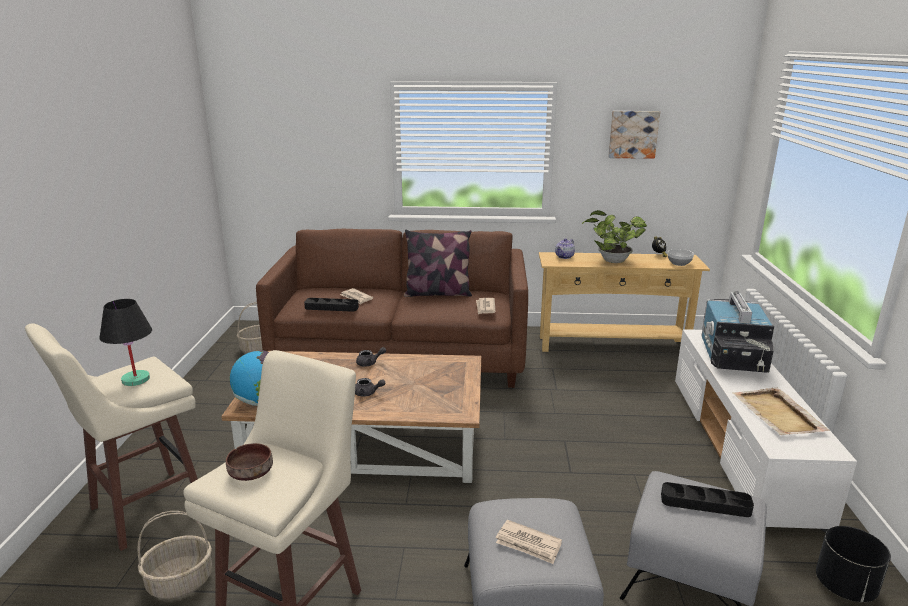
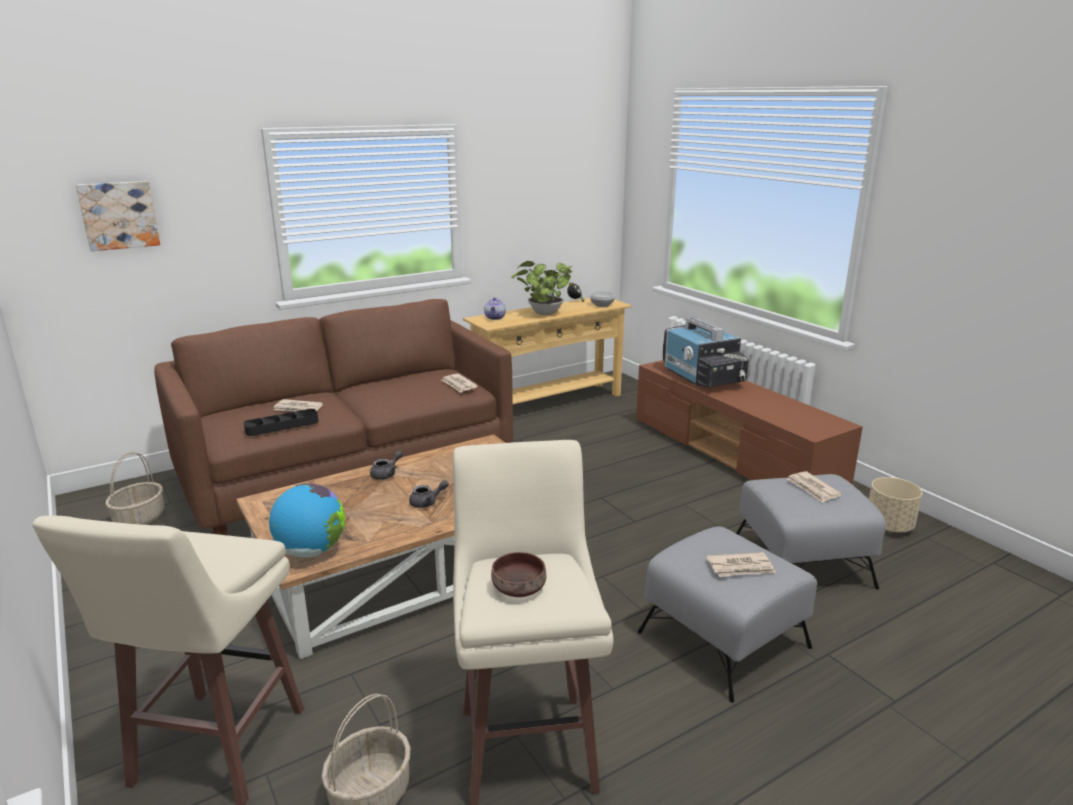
camera: 35 degrees left, 0 degrees up
black table lamp [99,299,152,386] -> none
pillow [404,230,472,297] -> none
picture [608,111,660,159] -> picture moved to [76,181,160,251]
black tray [661,482,754,517] -> newspaper [787,471,842,503]
white tv stand [675,329,857,532] -> brown tv stand [636,360,863,485]
beige tray [732,388,830,435] -> none
black planter [816,526,891,602] -> beige planter [869,477,923,532]

